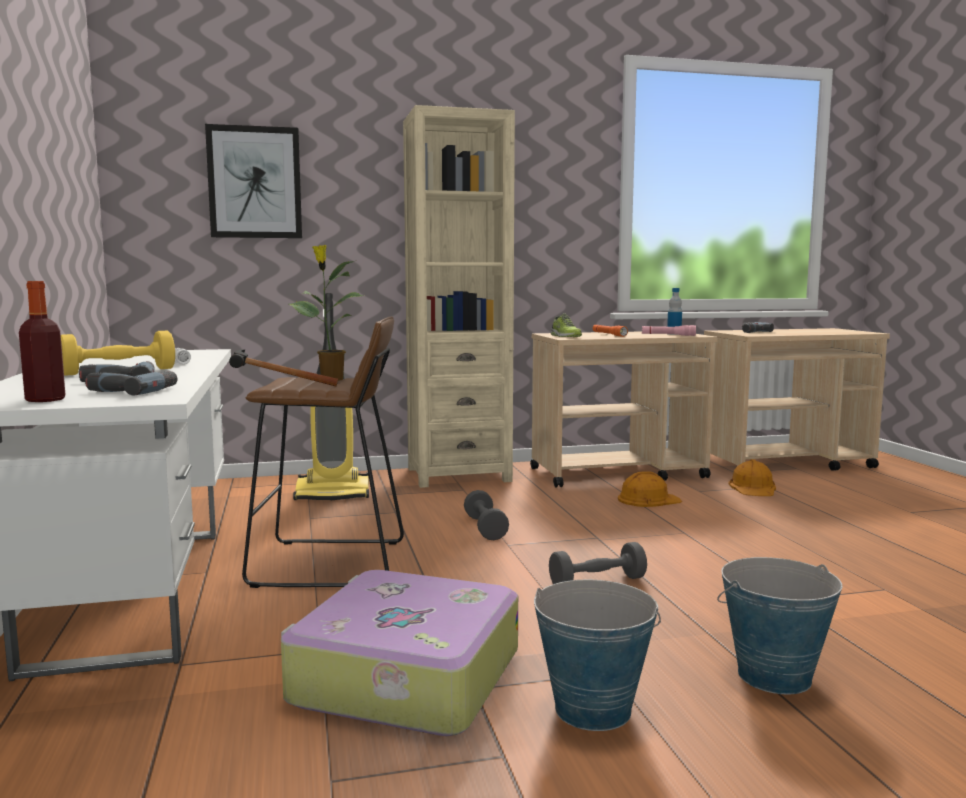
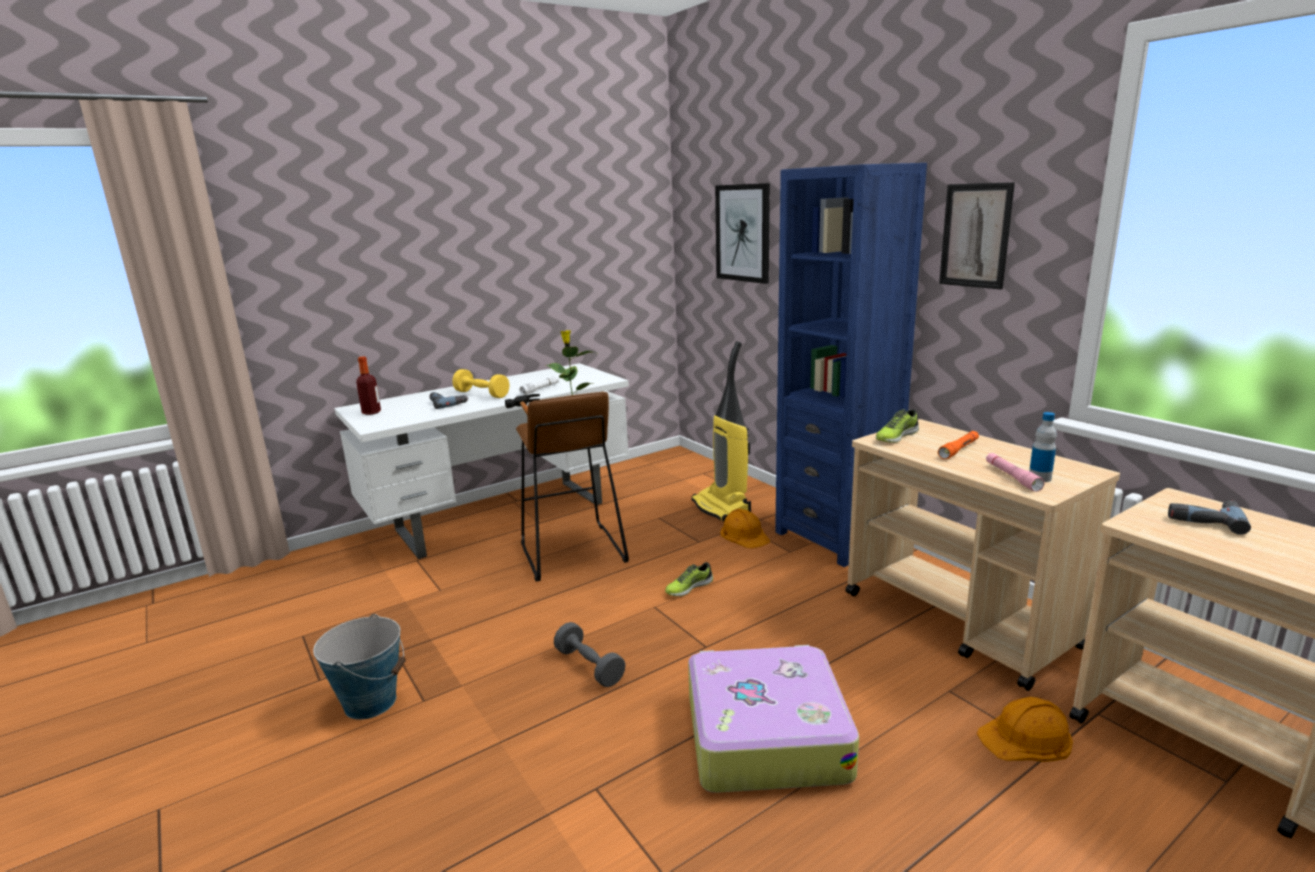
camera: 70 degrees right, 10 degrees up
power drill [85,371,178,396] -> none
suitcase [281,570,518,736] -> suitcase moved to [688,645,859,793]
beige bookcase [403,105,515,488] -> blue bookcase [775,163,927,567]
grey dumbbell [464,490,509,540] -> shoe [665,562,713,596]
orange hard hat [618,471,682,507] -> orange hard hat moved to [720,508,770,548]
bucket [717,557,842,694] -> none
none -> picture [939,182,1015,289]

